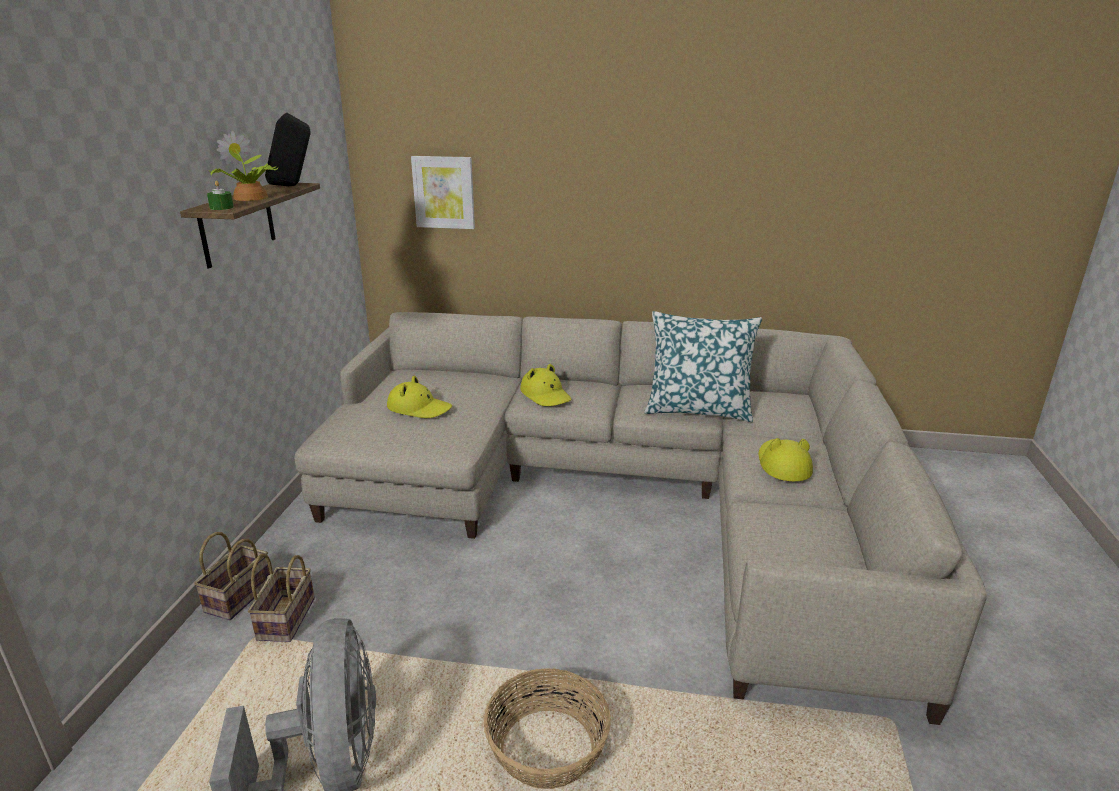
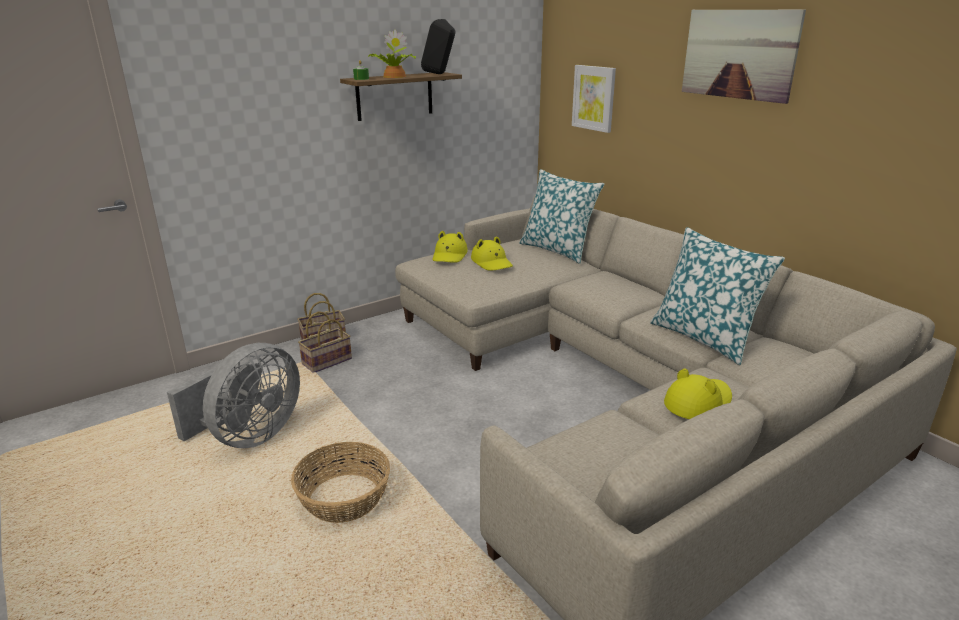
camera: 45 degrees right, 0 degrees up
yellow hat [520,364,572,406] -> yellow hat moved to [432,231,468,263]
none -> pillow [519,169,604,264]
none -> picture [682,10,806,104]

